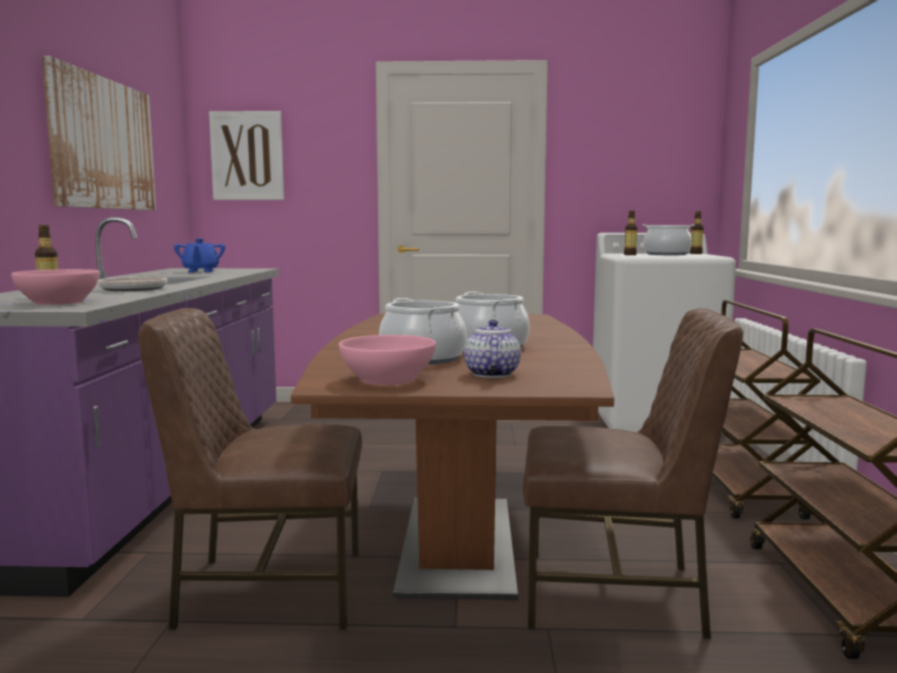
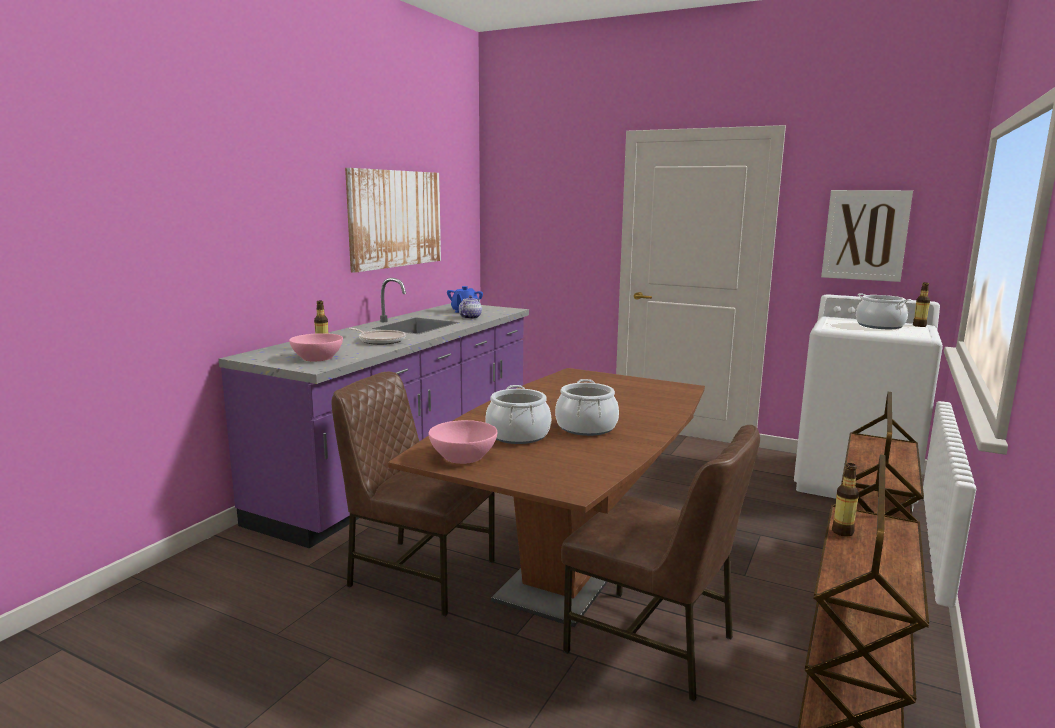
camera: 25 degrees right, 5 degrees up
picture [209,111,284,200] -> picture moved to [821,190,913,282]
teapot [464,320,521,378] -> teapot moved to [459,295,482,319]
bottle [624,210,637,255] -> bottle moved to [832,463,859,537]

